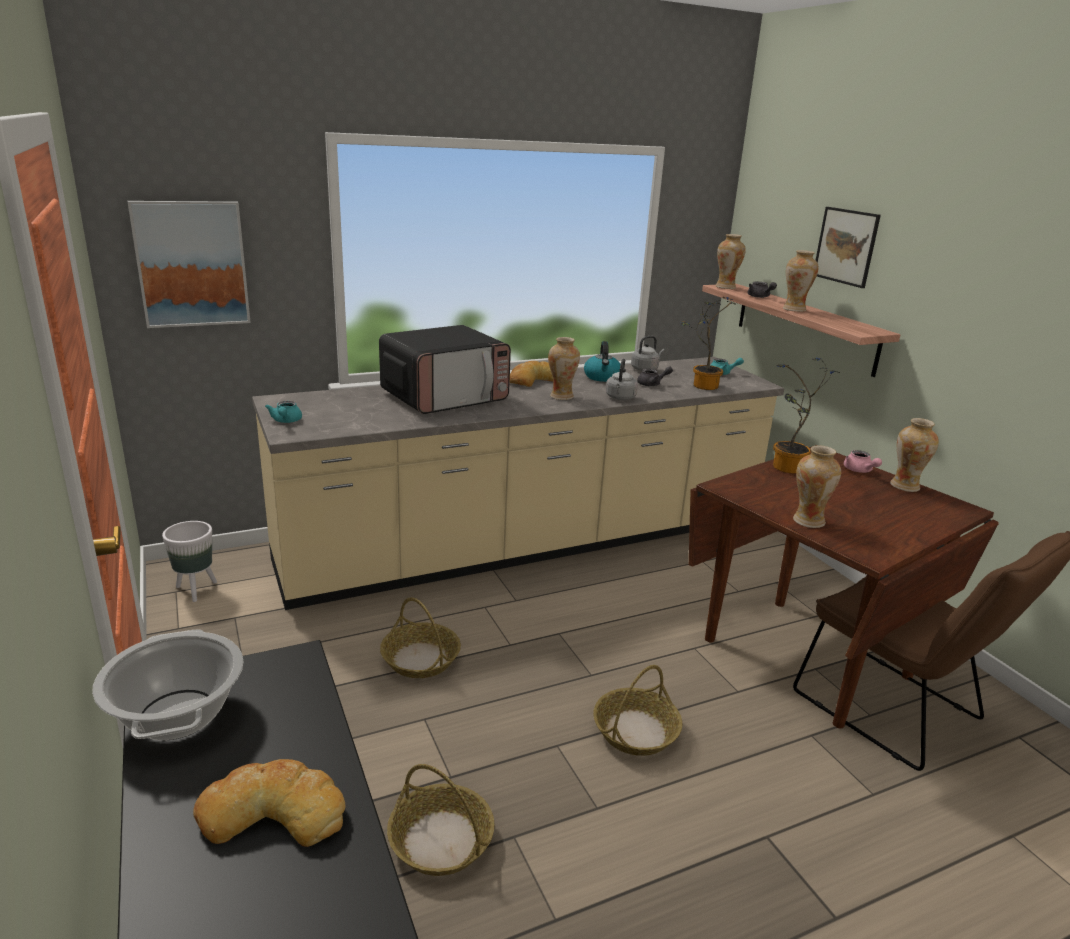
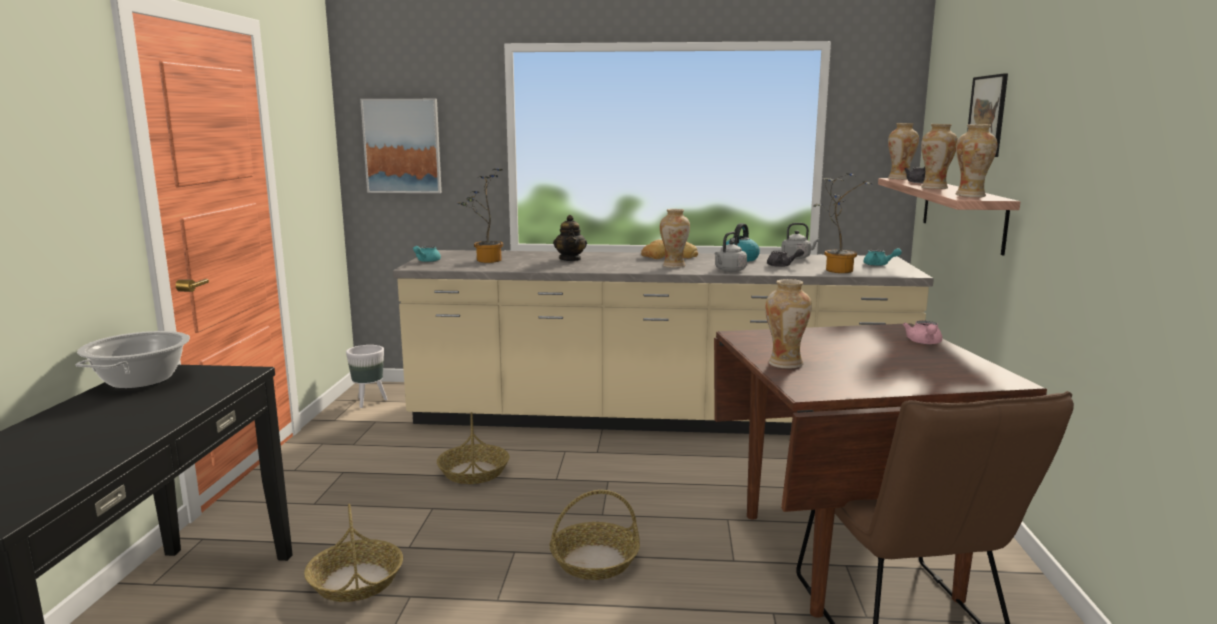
camera: 30 degrees right, 10 degrees down
bread [193,759,345,847] -> none
microwave [379,325,511,414] -> teapot [553,215,587,261]
potted plant [773,358,840,473] -> potted plant moved to [457,169,503,263]
vase [890,418,939,492] -> vase moved to [956,124,997,197]

